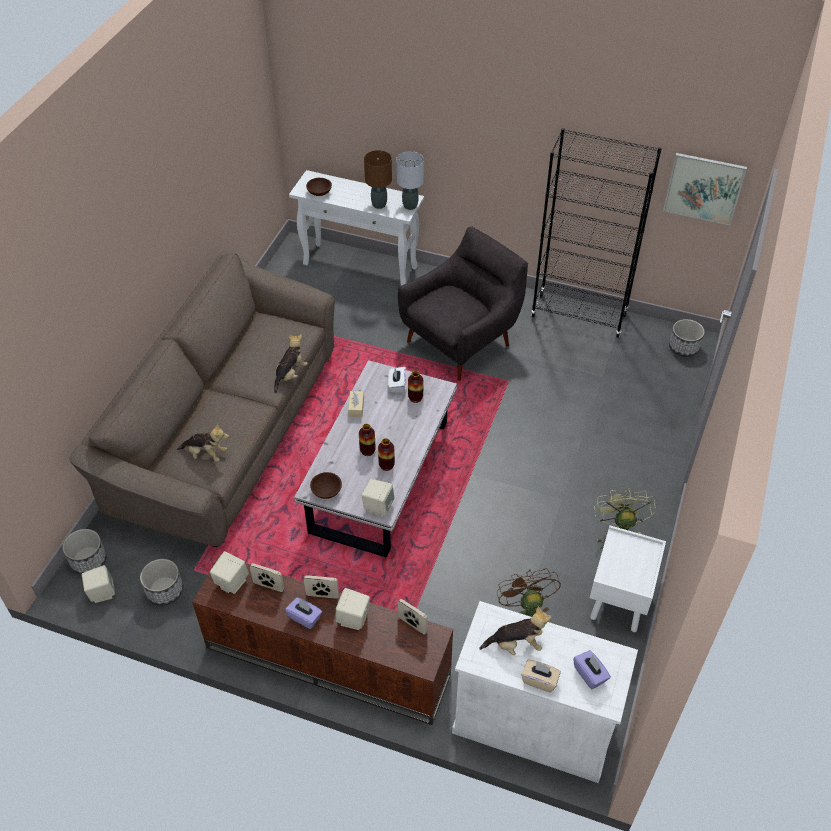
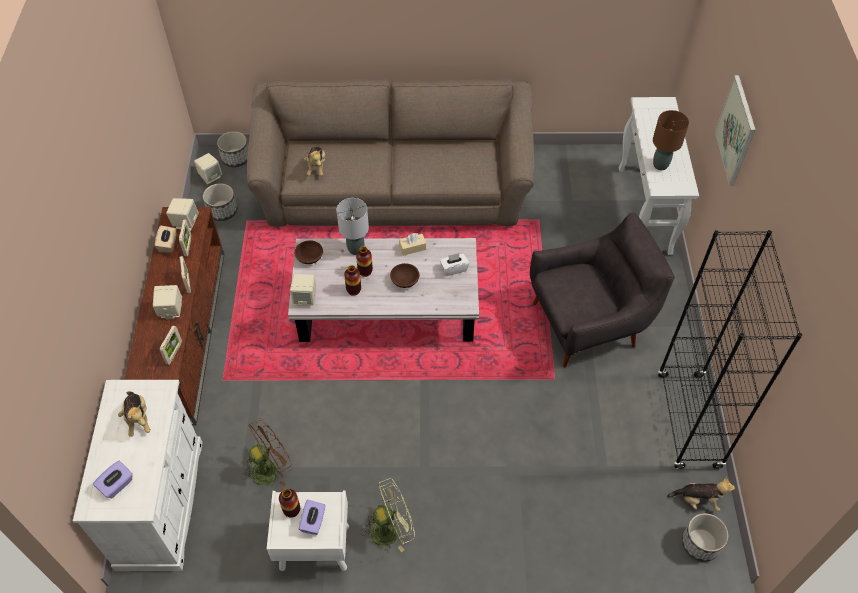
camera: 70 degrees right, 5 degrees up
plush toy [274,334,308,393] -> plush toy moved to [667,477,735,511]
purple tissue box [285,597,322,629] -> purple tissue box moved to [299,500,326,535]
brown bowl [306,178,332,196] -> brown bowl moved to [390,263,420,288]
grey table lamp [396,151,424,210] -> grey table lamp moved to [336,198,369,255]
grey armchair [398,226,528,381] -> grey armchair turned 45 degrees counterclockwise [530,213,675,367]
vase [408,371,423,403] -> vase moved to [279,489,300,518]
beige tissue box [521,659,561,693] -> beige tissue box moved to [155,226,177,253]
picture [663,153,747,225] -> picture moved to [715,75,756,186]

